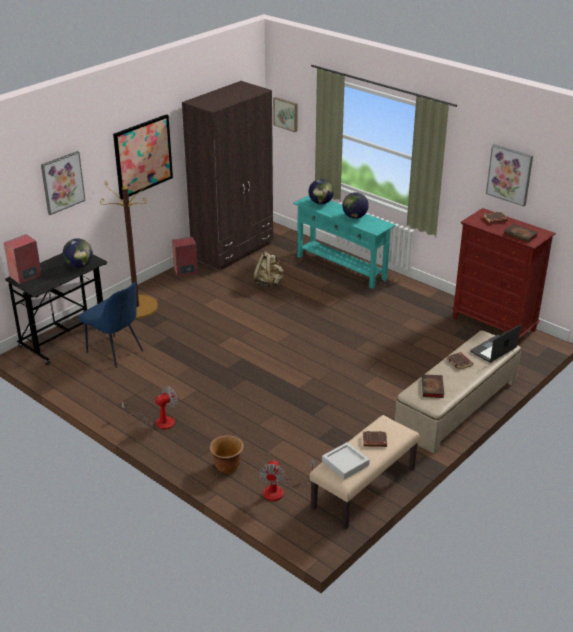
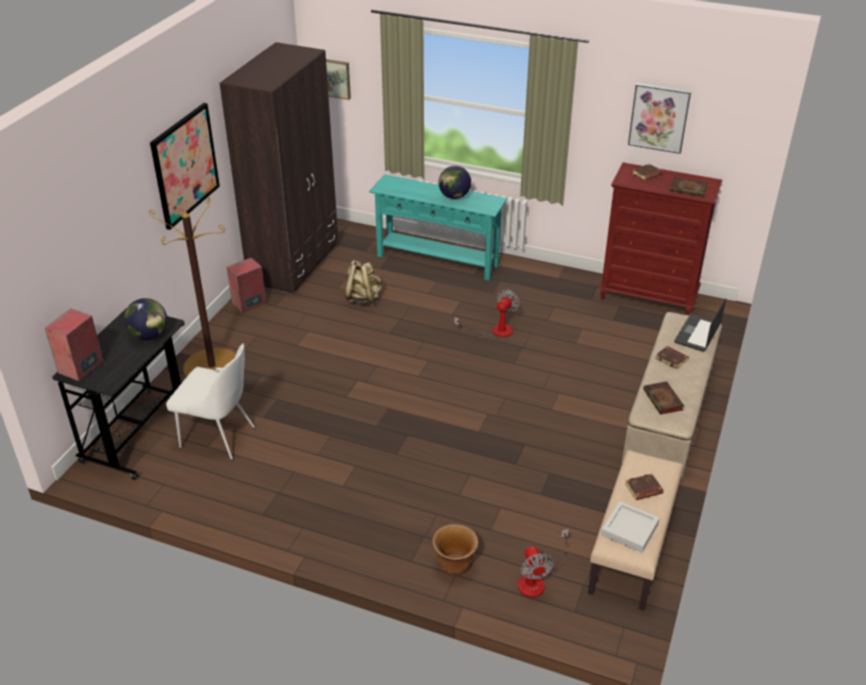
camera: 20 degrees left, 5 degrees up
picture [41,151,86,215] -> none
blue chair [79,282,143,368] -> white chair [166,344,255,461]
fan [121,385,178,430] -> fan moved to [454,289,520,339]
globe [309,179,334,204] -> none

